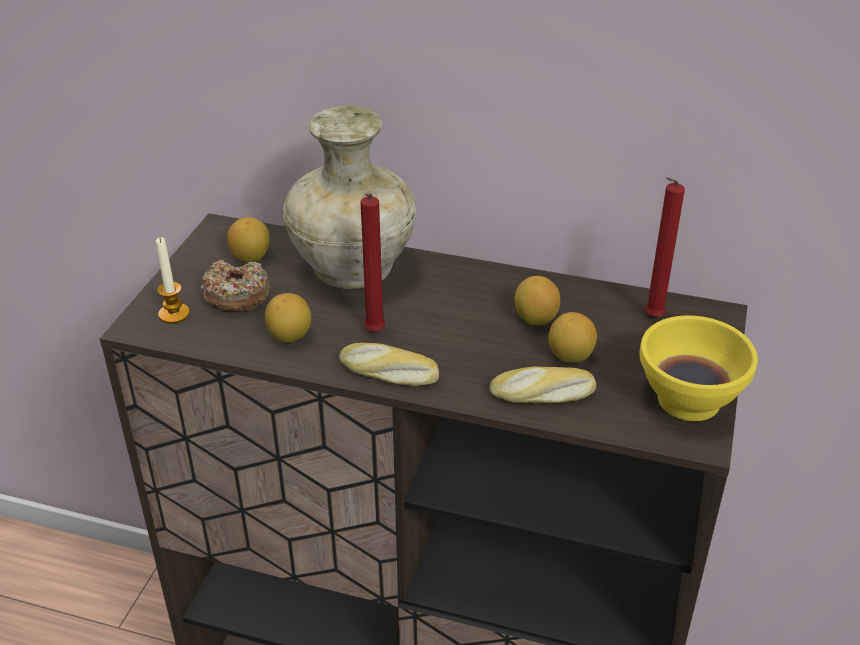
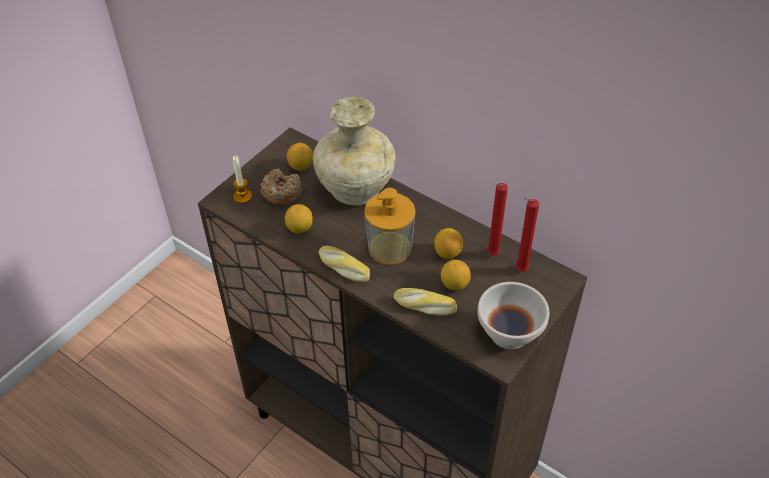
camera: 20 degrees right, 10 degrees up
red candle [361,193,385,332] -> red candle moved to [487,183,508,256]
yellow bowl [639,315,758,421] -> white bowl [477,282,549,349]
none -> soap dispenser [364,188,416,265]

